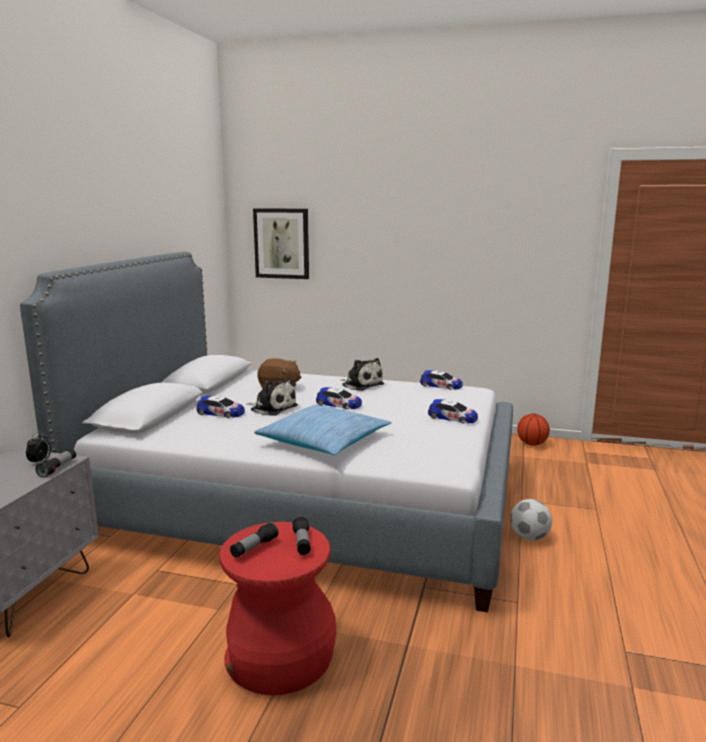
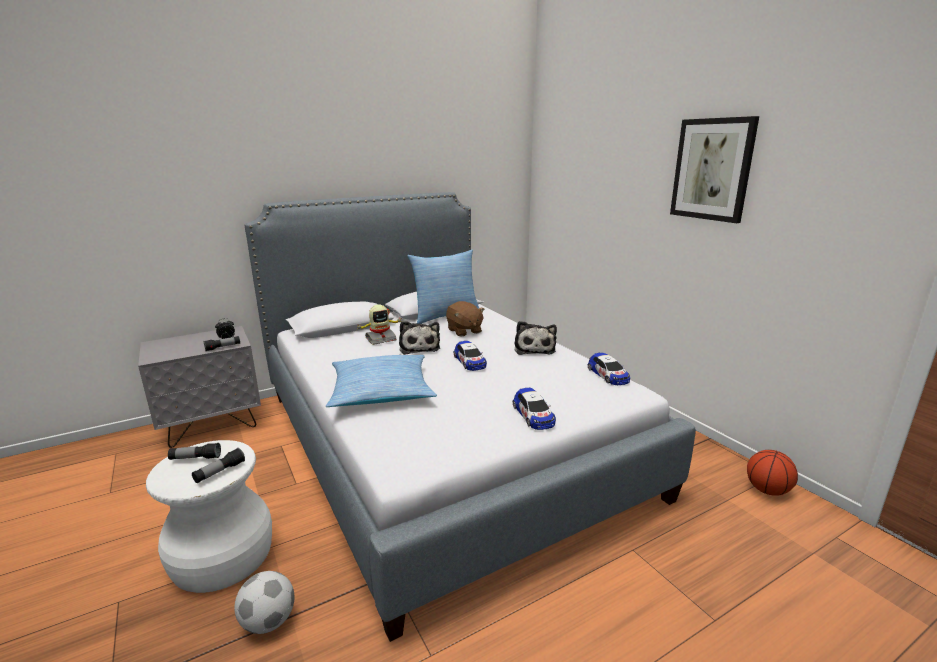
camera: 45 degrees right, 5 degrees up
toy car [197,396,245,418] -> toy robot [355,304,402,345]
red stool [219,522,336,695] -> white stool [146,440,272,593]
picture [253,208,309,279] -> picture moved to [670,116,759,223]
football [510,499,552,540] -> football moved to [234,571,294,634]
none -> pillow [407,249,479,324]

